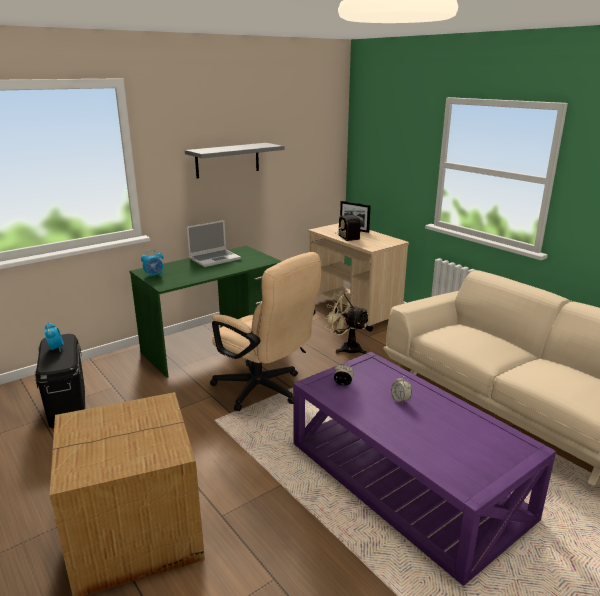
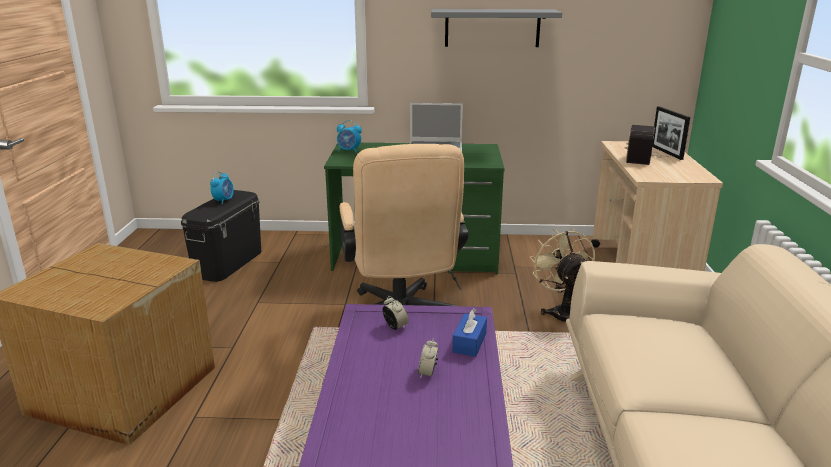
camera: 40 degrees right, 0 degrees up
none -> blue tissue box [452,308,487,357]

